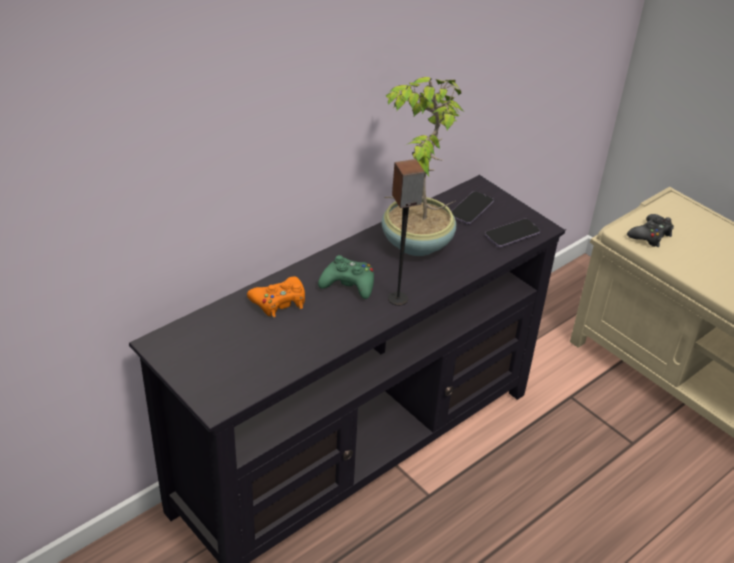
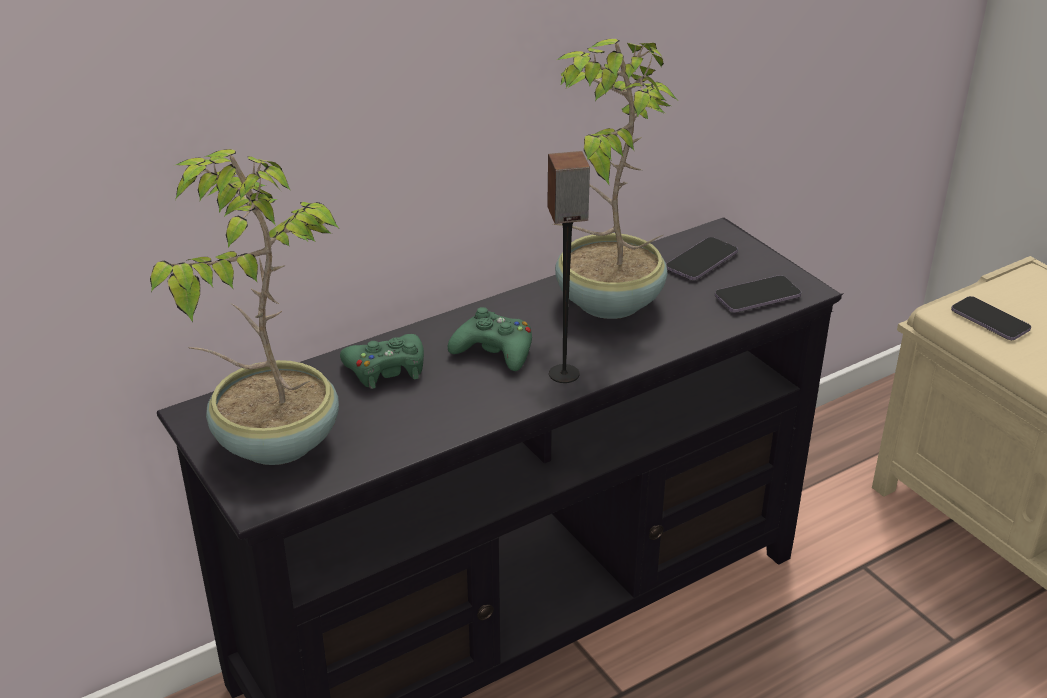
camera: 10 degrees right, 5 degrees down
orange game controller [247,276,305,318] -> green game controller [340,334,424,389]
black game controller [627,214,674,247] -> phone [951,296,1031,340]
none -> potted plant [150,149,340,465]

